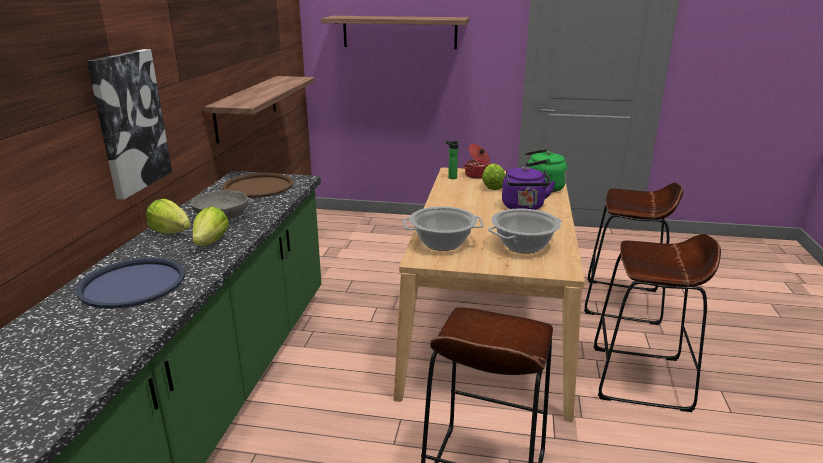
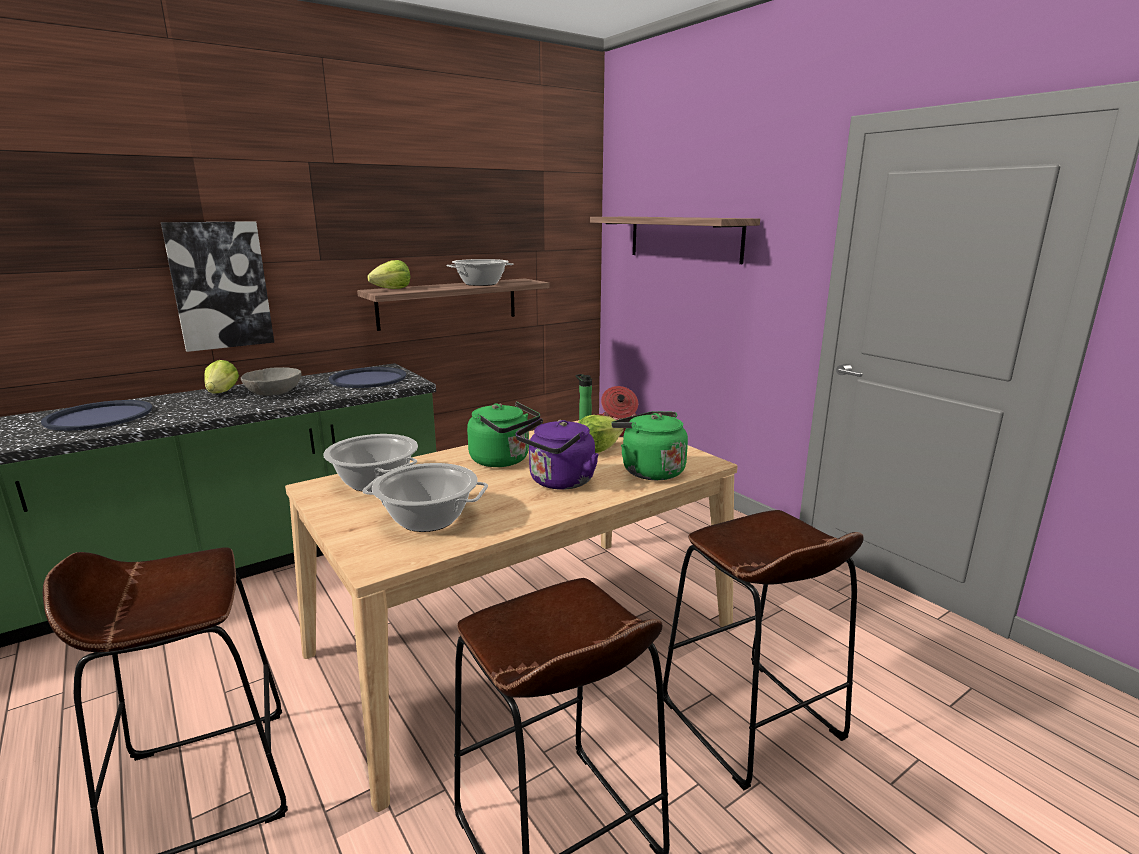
camera: 45 degrees right, 5 degrees down
lettuce [193,206,229,246] -> lettuce moved to [367,260,410,289]
brown tray [223,173,294,198] -> blue tray [328,367,406,388]
none -> cooking pot [446,259,514,286]
none -> green kettle [467,402,540,467]

